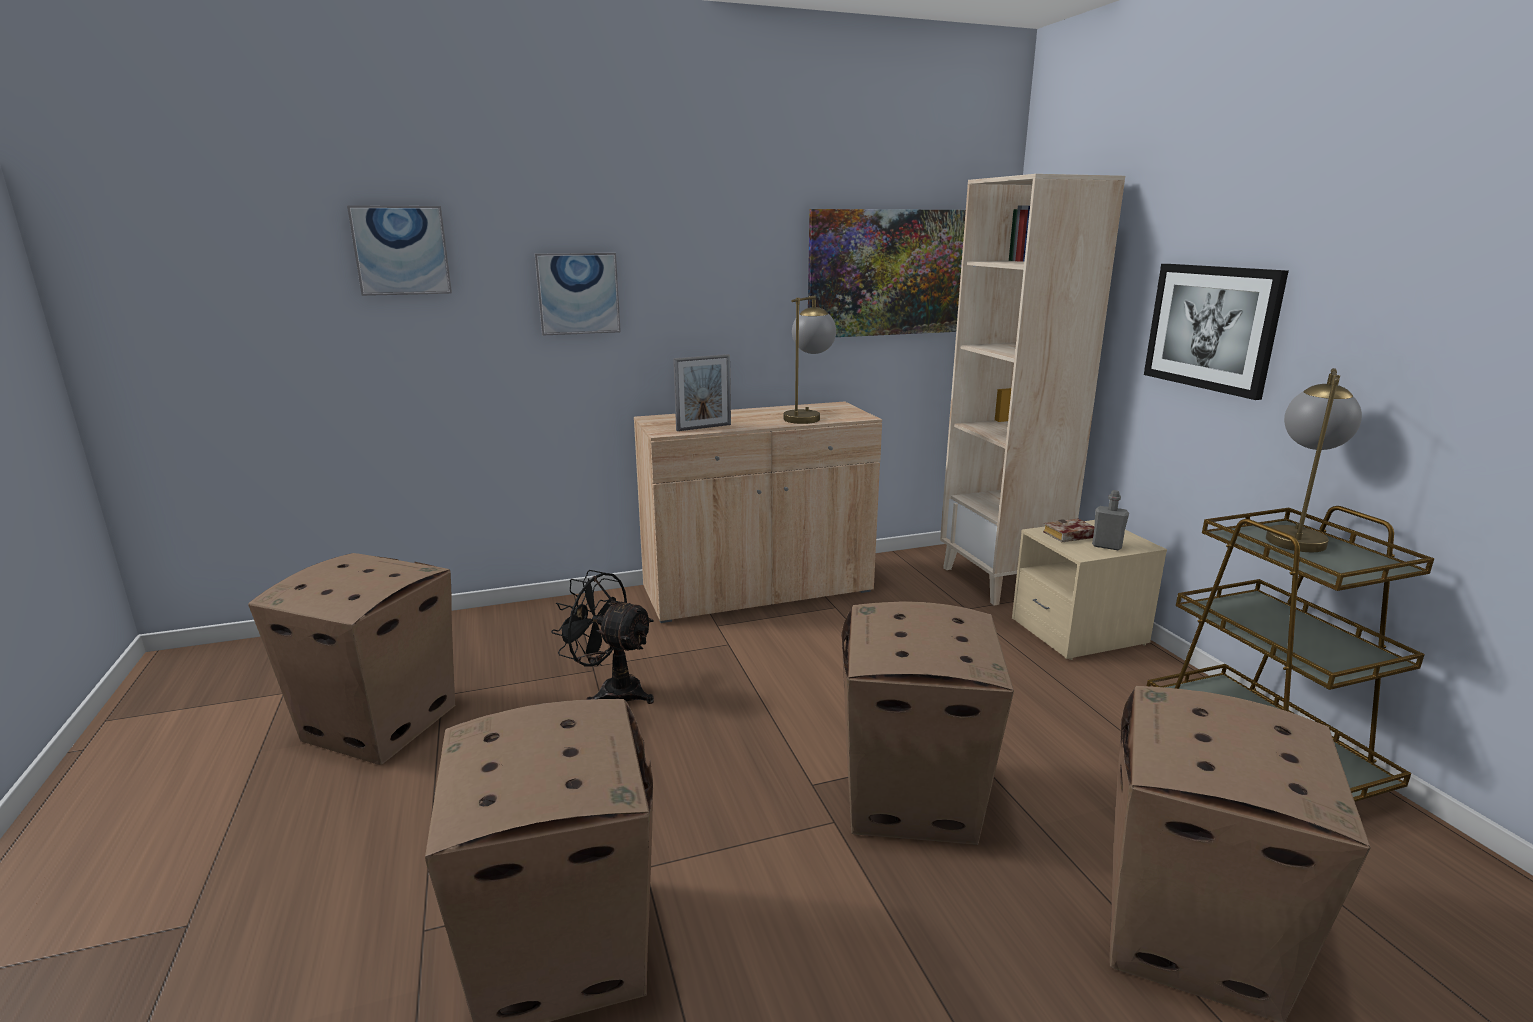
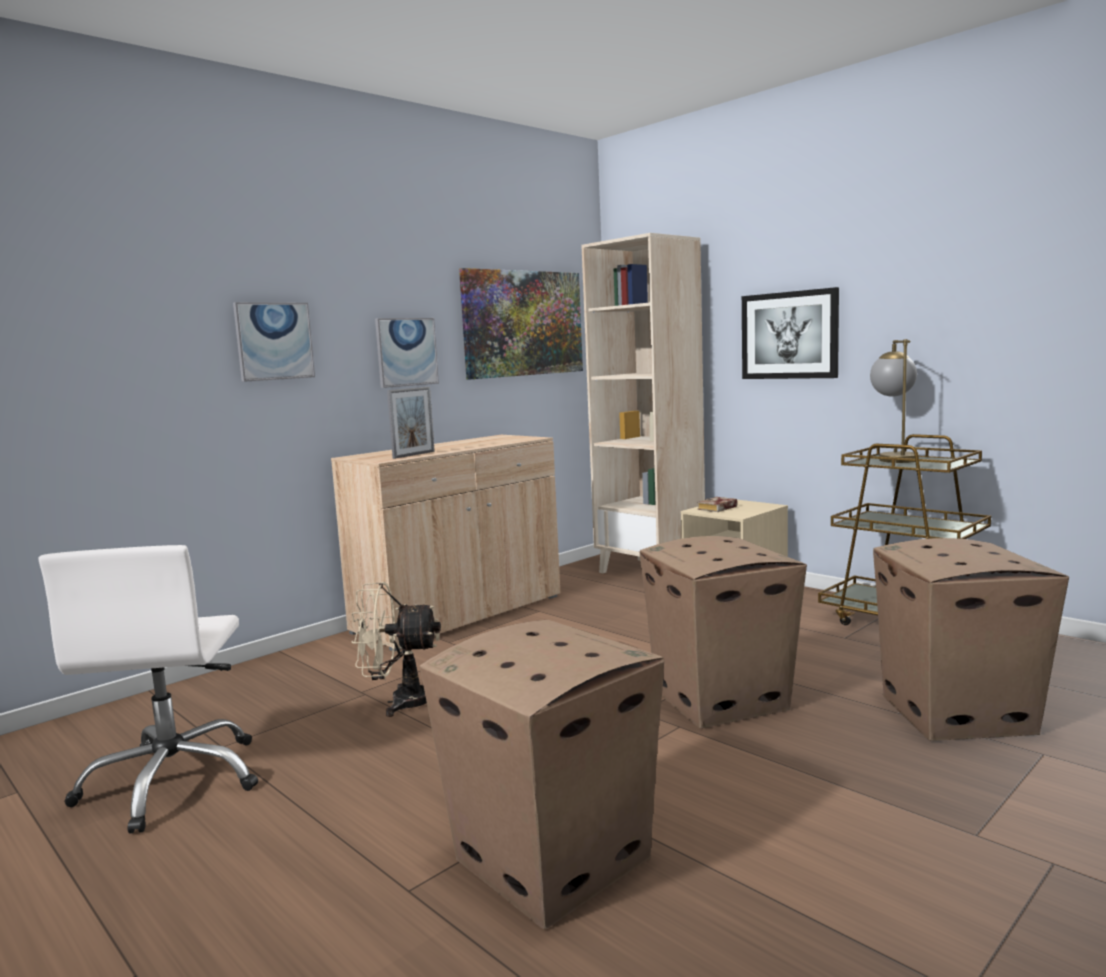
camera: 25 degrees left, 10 degrees down
cardboard box [248,553,456,765] -> white office chair [39,545,258,833]
picture [347,205,452,296] -> picture moved to [375,318,439,388]
black fan [551,570,654,704] -> beige fan [351,582,441,717]
table lamp [784,296,836,424] -> none
grey bottle [1092,490,1129,550] -> none

